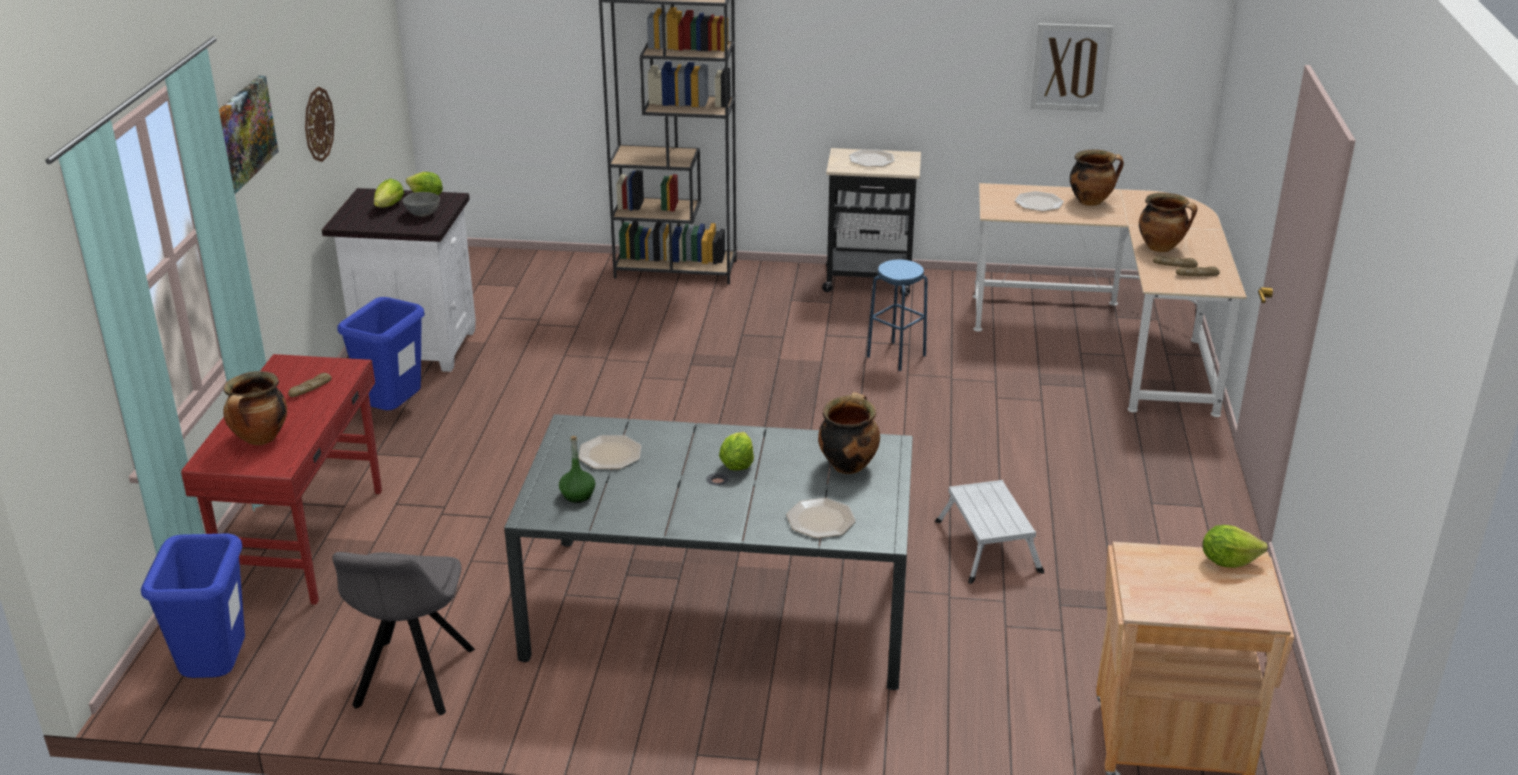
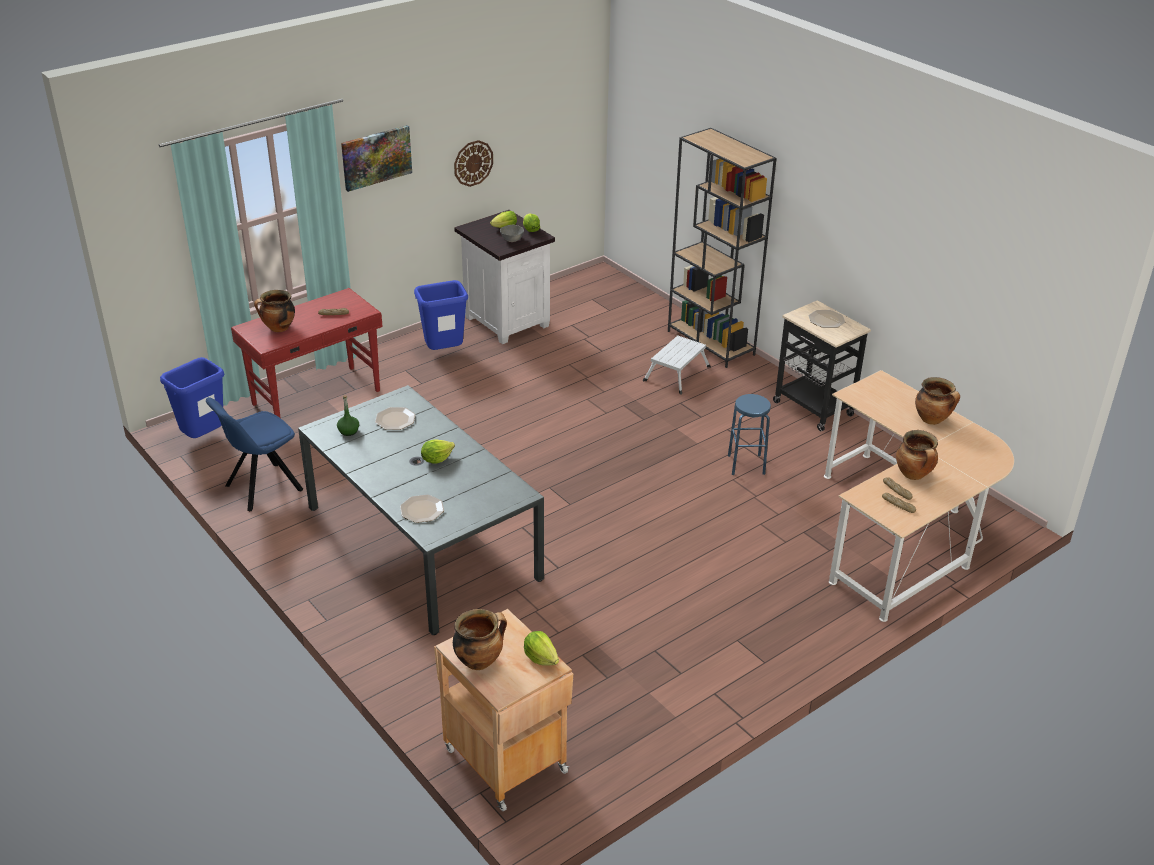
camera: 45 degrees right, 5 degrees up
grey chair [333,552,475,715] -> blue chair [206,397,303,511]
cooking pot [818,392,880,474] -> cooking pot moved to [453,609,507,670]
white step ladder [934,480,1044,584] -> white step ladder moved to [643,335,711,395]
plate [1015,191,1064,211] -> none
picture [1030,23,1113,112] -> none

